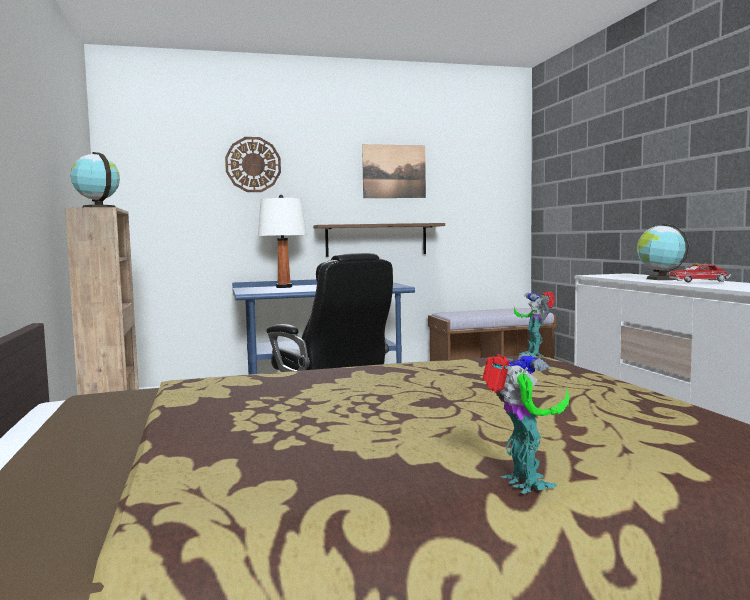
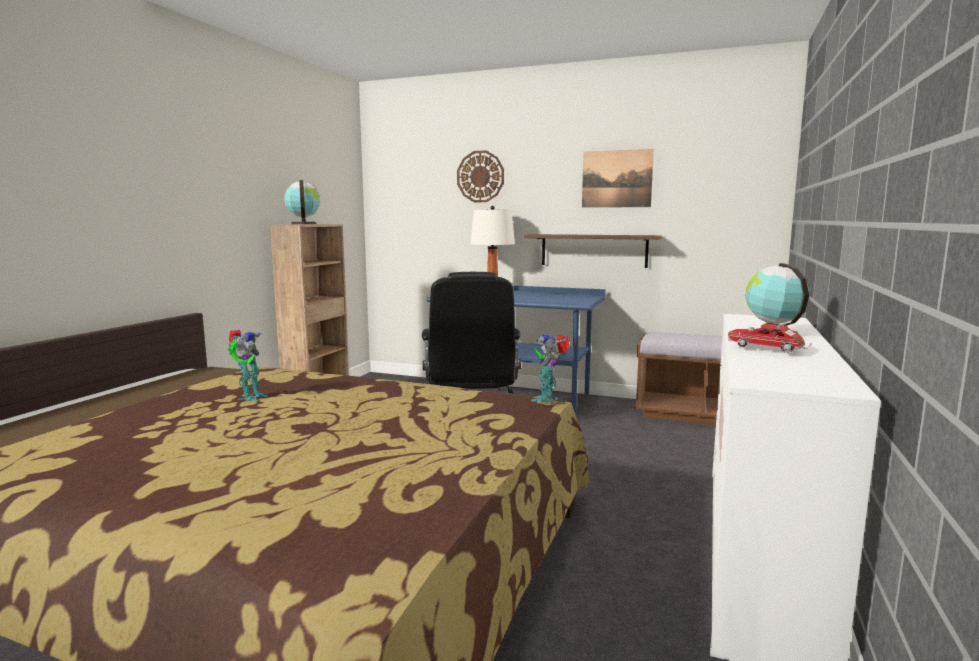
camera: 35 degrees right, 5 degrees up
toy robot [482,353,569,494] -> toy robot moved to [228,330,268,401]

